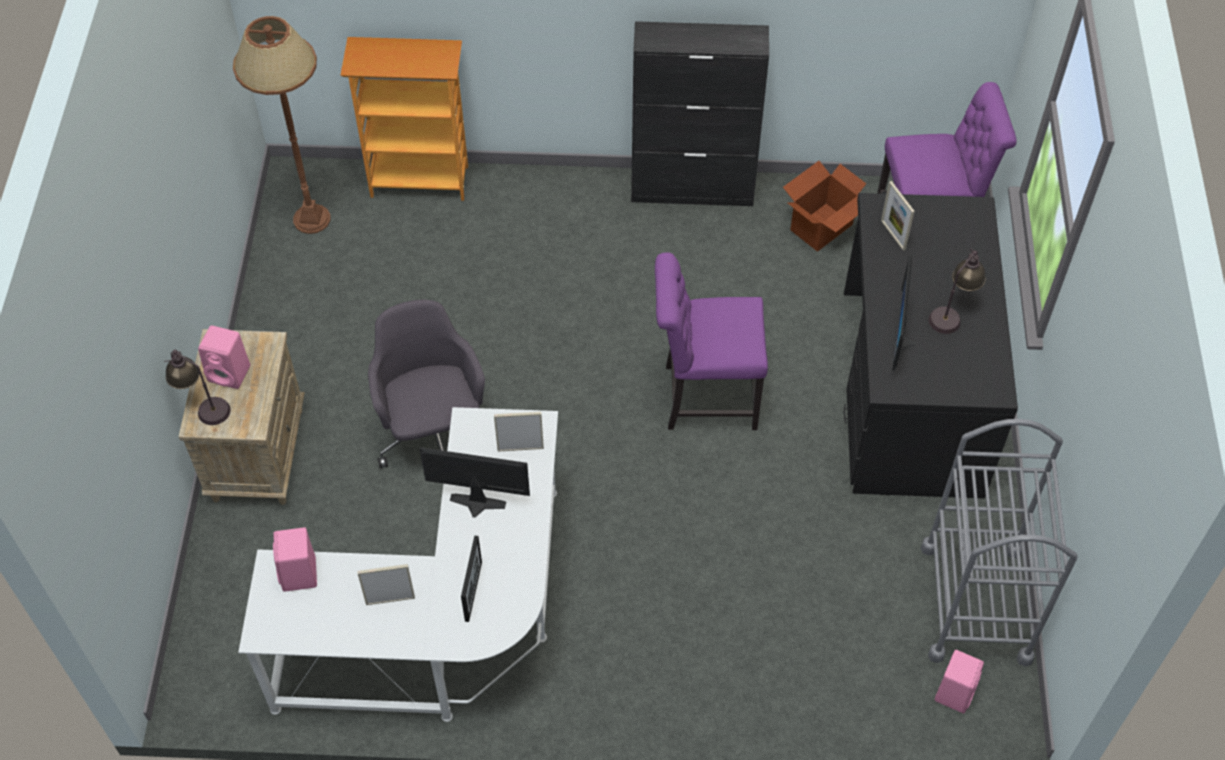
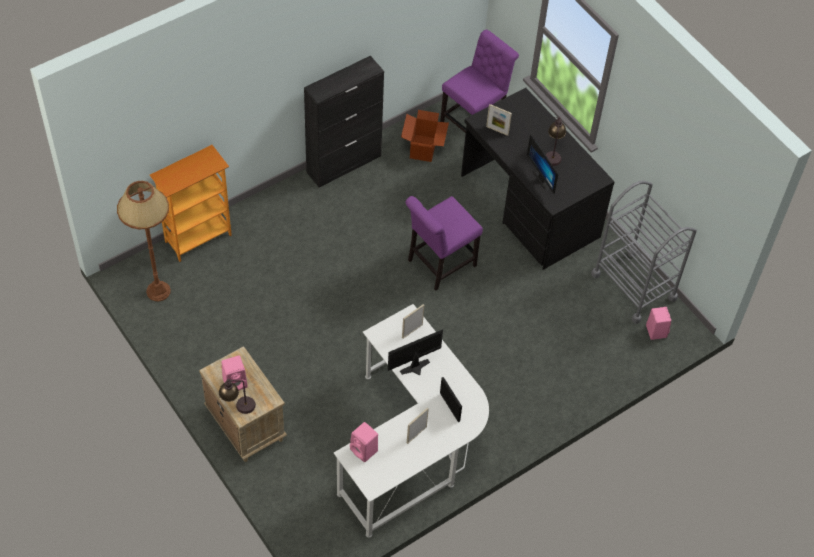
camera: 40 degrees left, 0 degrees up
grey office chair [368,300,485,468] -> none

